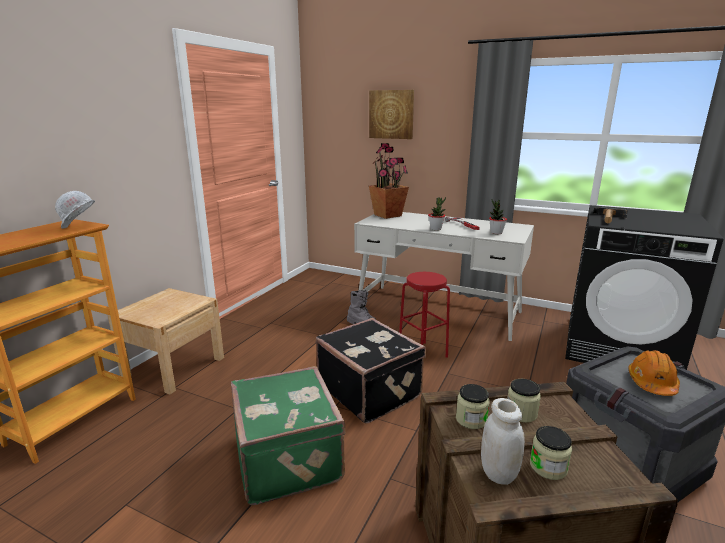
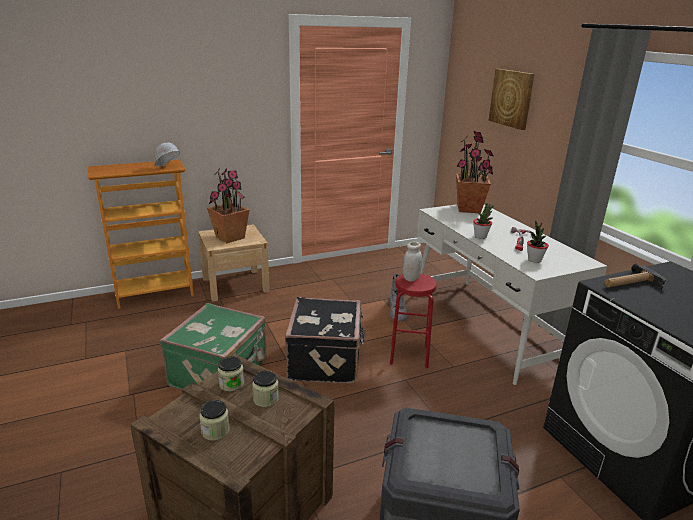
camera: 40 degrees right, 5 degrees up
white jar [481,398,525,485] -> white jar moved to [403,242,422,282]
orange hard hat [629,350,680,396] -> none
none -> potted plant [207,167,249,243]

